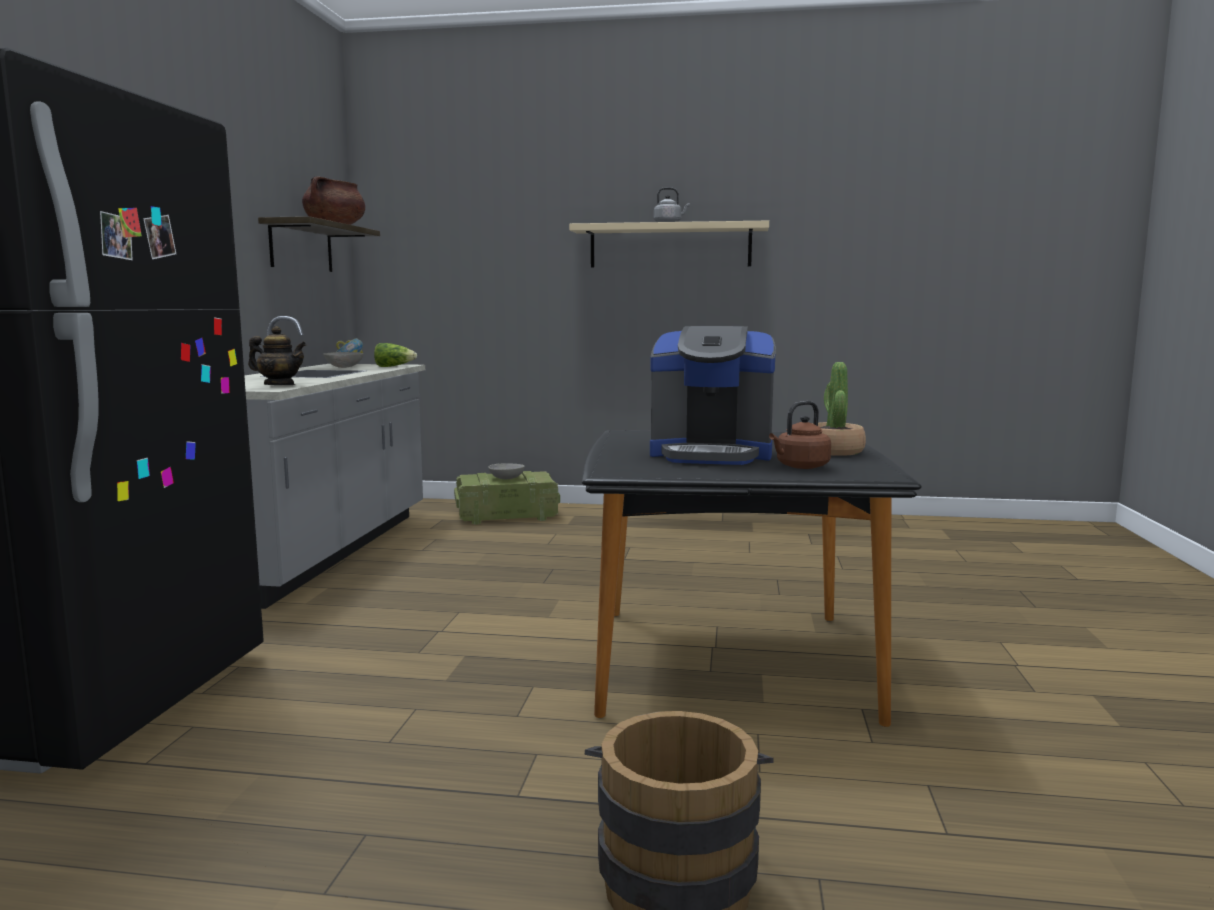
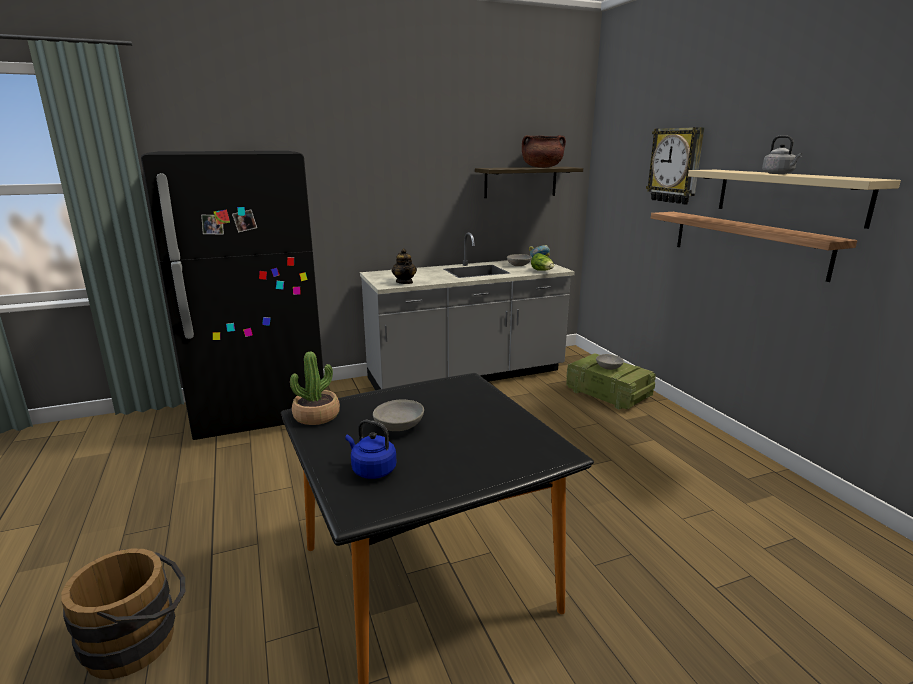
camera: 60 degrees right, 10 degrees up
coffee machine [650,326,776,465] -> grey bowl [373,399,424,431]
brown kettle [769,401,831,469] -> blue kettle [346,420,396,479]
potted plant [812,362,866,456] -> potted plant moved to [290,352,340,425]
none -> wall clock [646,127,704,204]
none -> shelf [651,212,857,282]

